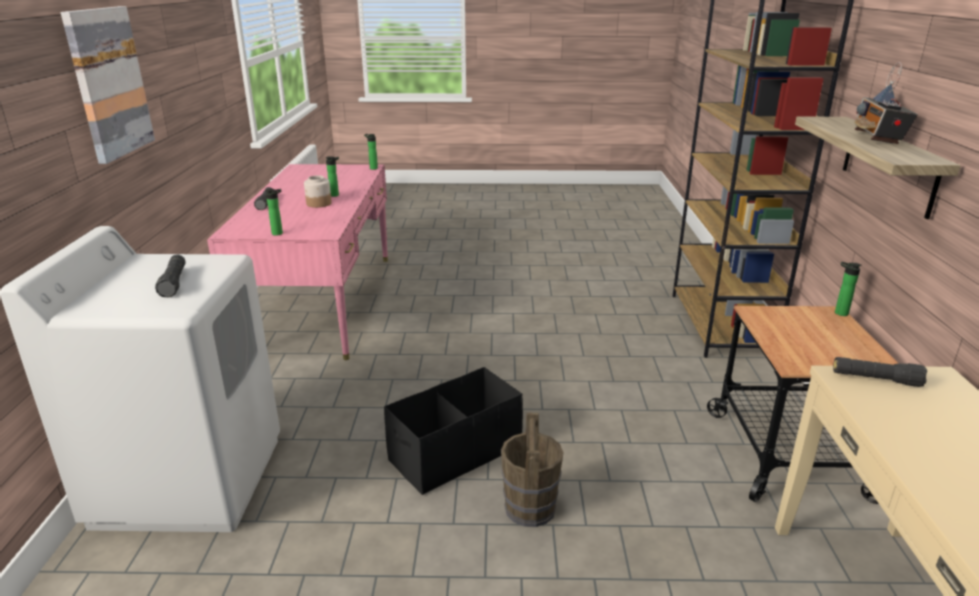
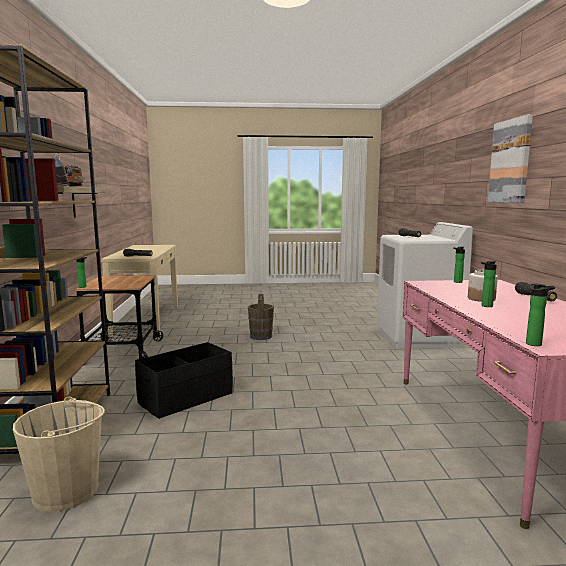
camera: 175 degrees right, 15 degrees down
black storage box [384,367,523,495] -> black storage box moved to [135,342,233,419]
none -> beige bucket [13,396,105,512]

